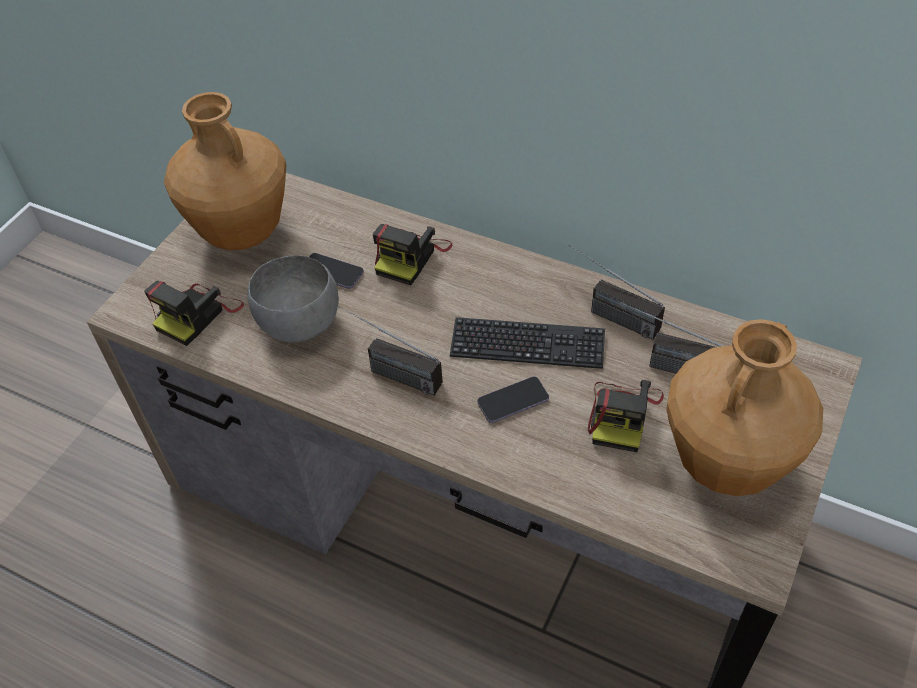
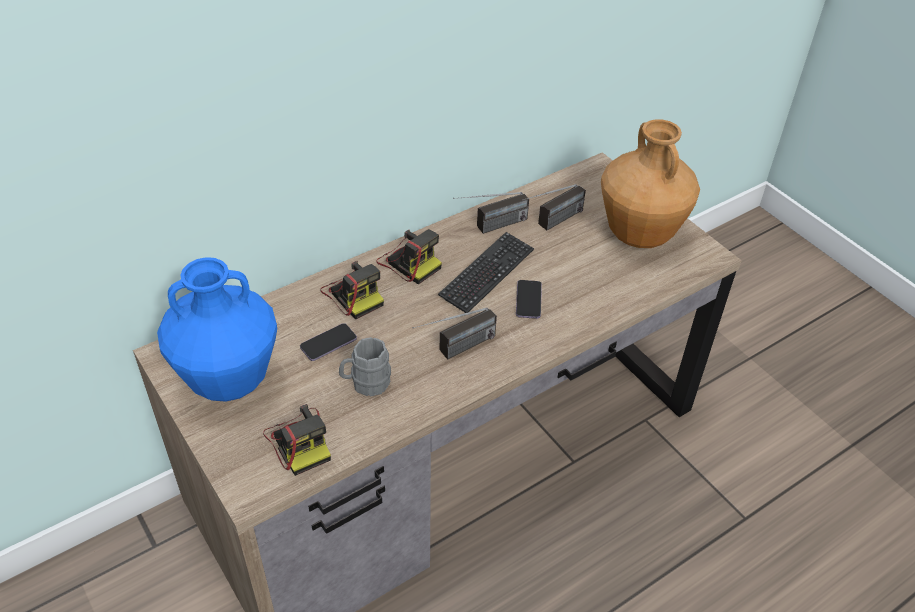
camera: 65 degrees left, 5 degrees down
brown vase [164,92,286,250] -> blue vase [157,257,277,402]
grey bowl [247,255,339,342] -> grey mug [339,337,391,397]
camera [588,380,664,452] -> camera moved to [376,229,442,285]

